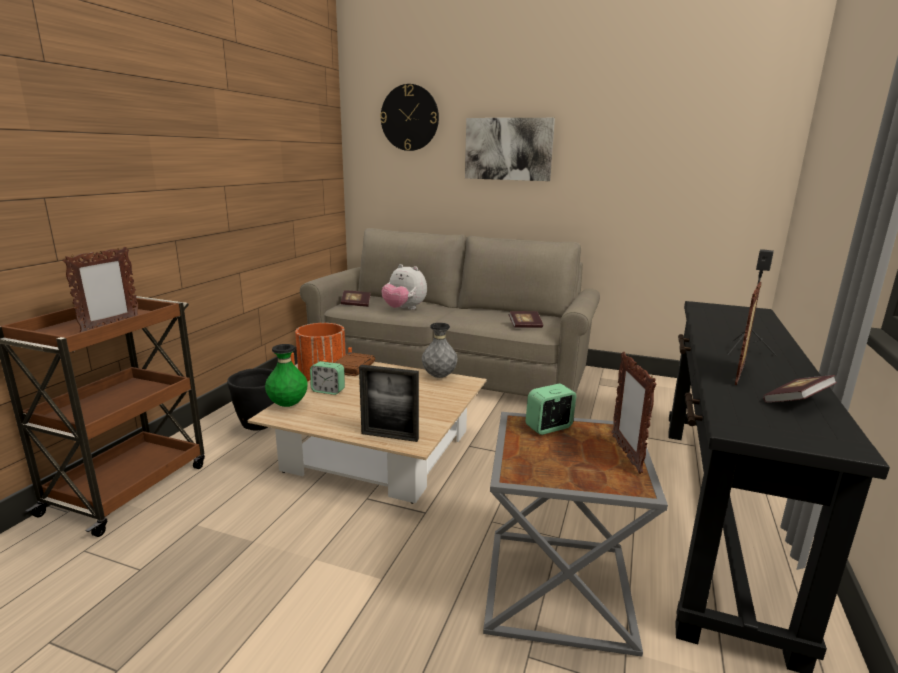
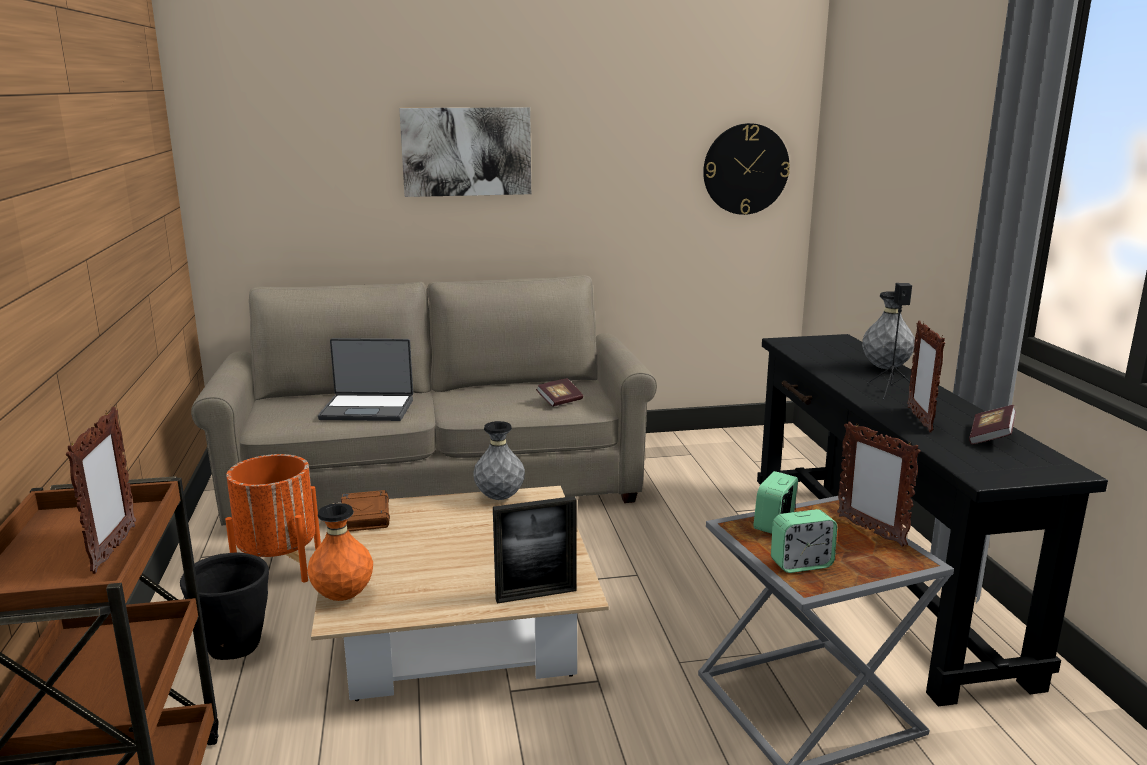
camera: 30 degrees left, 0 degrees up
green vase [265,344,308,407] -> orange vase [307,503,373,601]
alarm clock [310,361,345,395] -> alarm clock moved to [771,509,837,573]
book [341,290,371,307] -> none
wall clock [380,84,439,151] -> wall clock moved to [703,123,790,215]
plush toy [381,264,427,310] -> laptop [318,338,413,421]
none -> grey vase [862,291,915,369]

